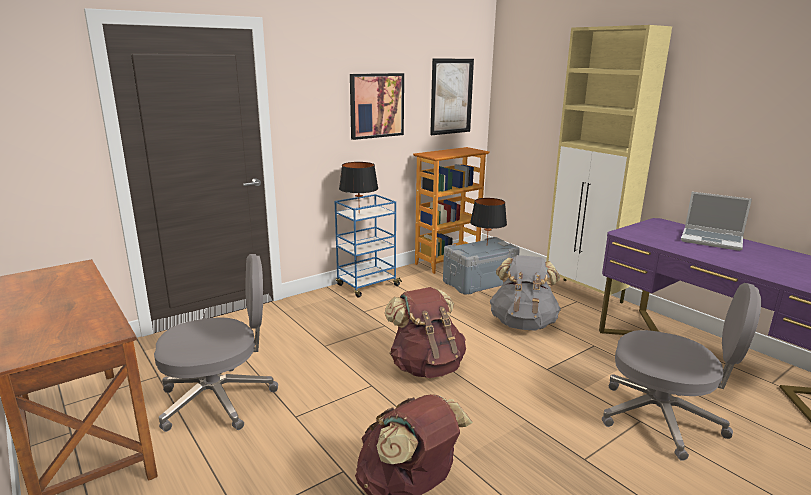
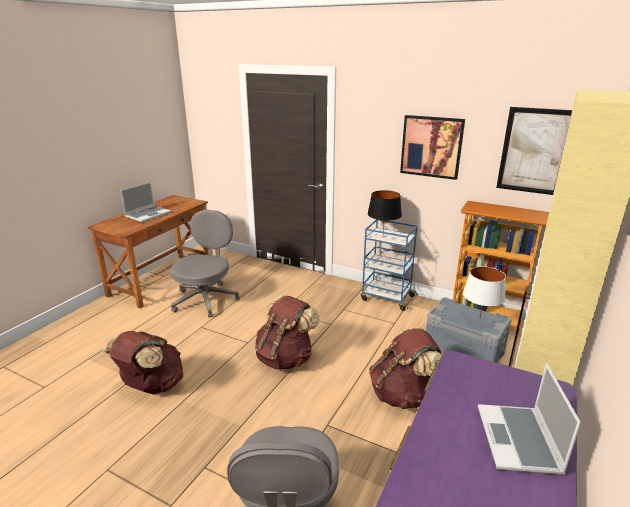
camera: 65 degrees right, 5 degrees up
grey office chair [154,254,278,432] -> grey office chair turned 120 degrees counterclockwise [170,210,240,317]
black table lamp [470,198,507,243] -> white table lamp [463,266,506,317]
grey backpack [490,255,561,331] -> brown backpack [369,327,442,409]
none -> laptop [120,182,171,223]

